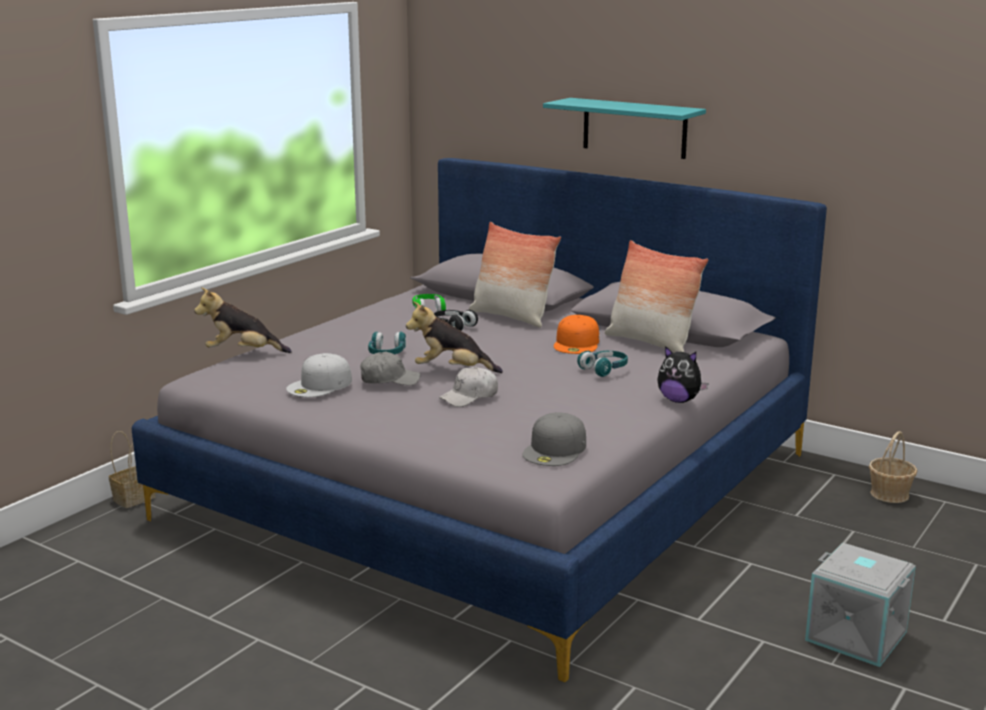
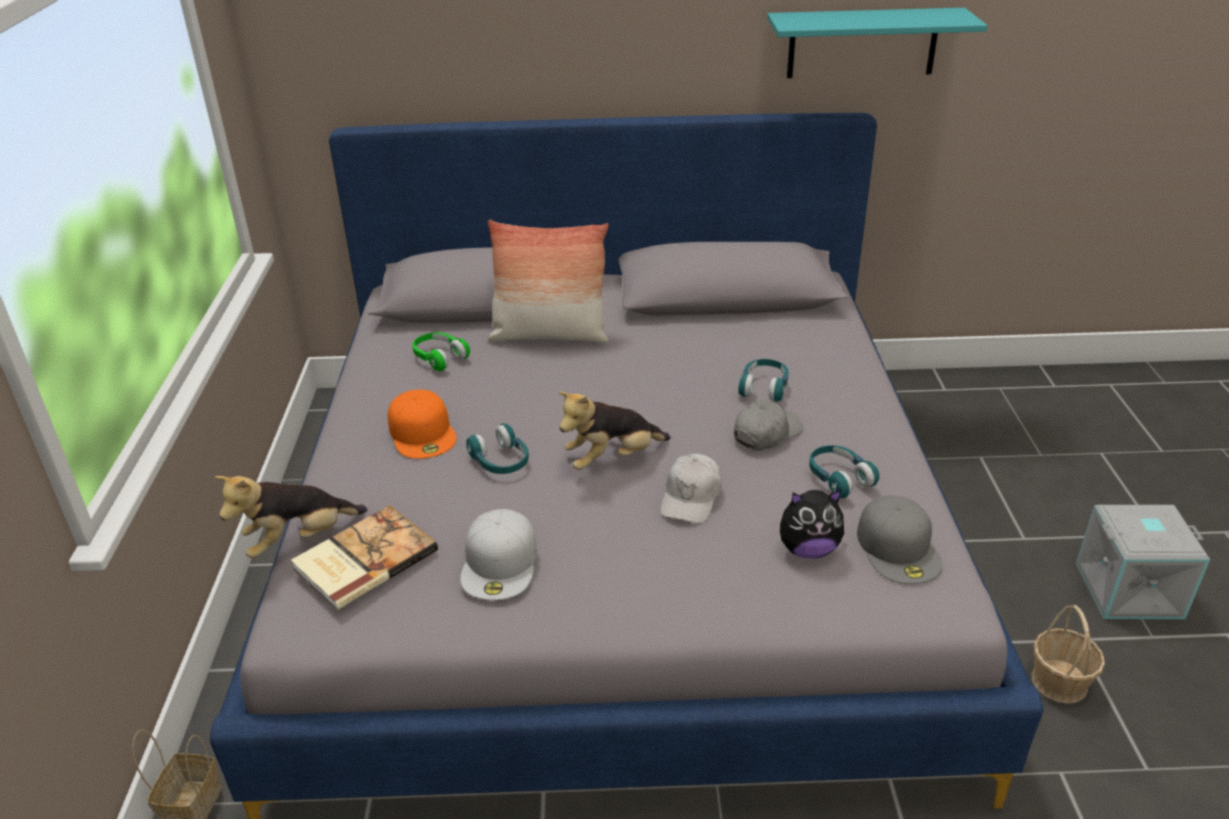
camera: 35 degrees left, 15 degrees up
grey cap [360,352,420,386] -> grey cap moved to [734,401,803,450]
black headphones [434,310,478,331] -> none
turquoise shelf [543,98,706,159] -> turquoise shelf moved to [767,8,987,78]
orange cap [554,315,599,354] -> orange cap moved to [388,390,456,459]
pillow [605,240,708,353] -> none
plush toy [657,346,709,403] -> plush toy moved to [780,489,844,559]
basket [869,431,917,503] -> basket moved to [1031,605,1105,704]
none -> book [291,505,438,610]
none -> turquoise headphones [809,445,879,498]

